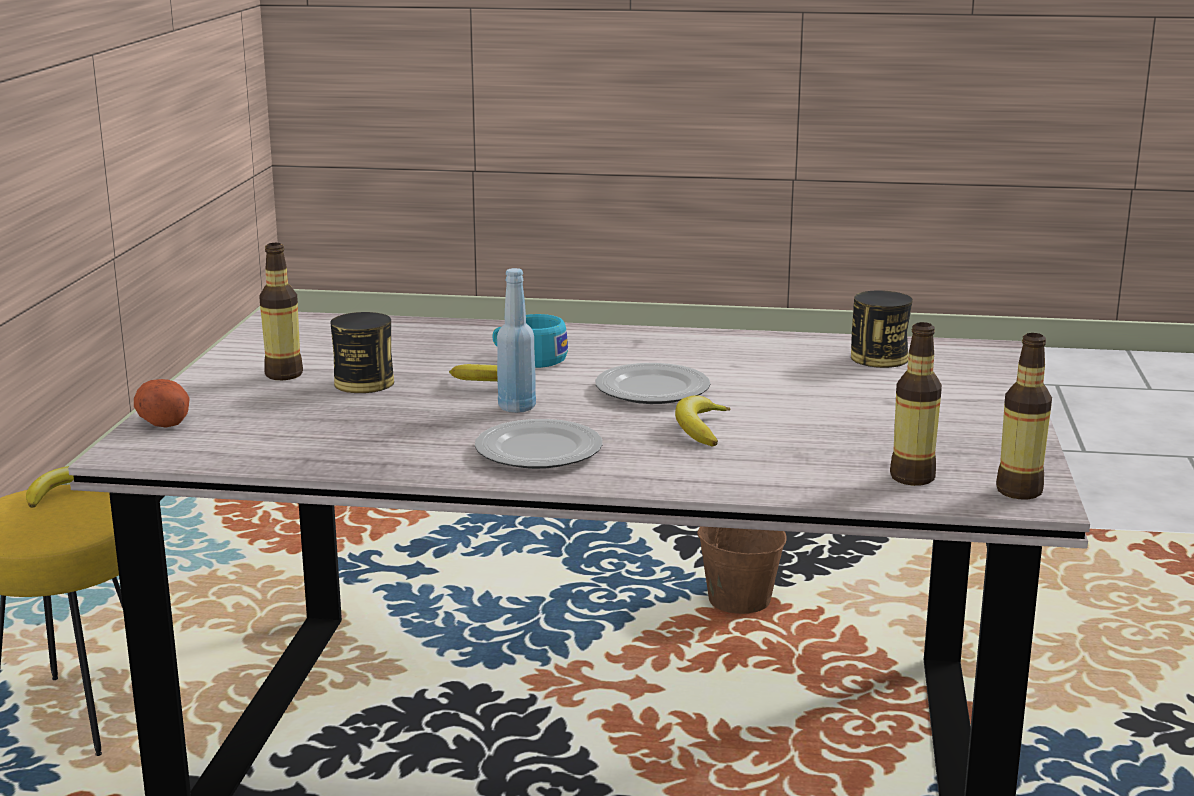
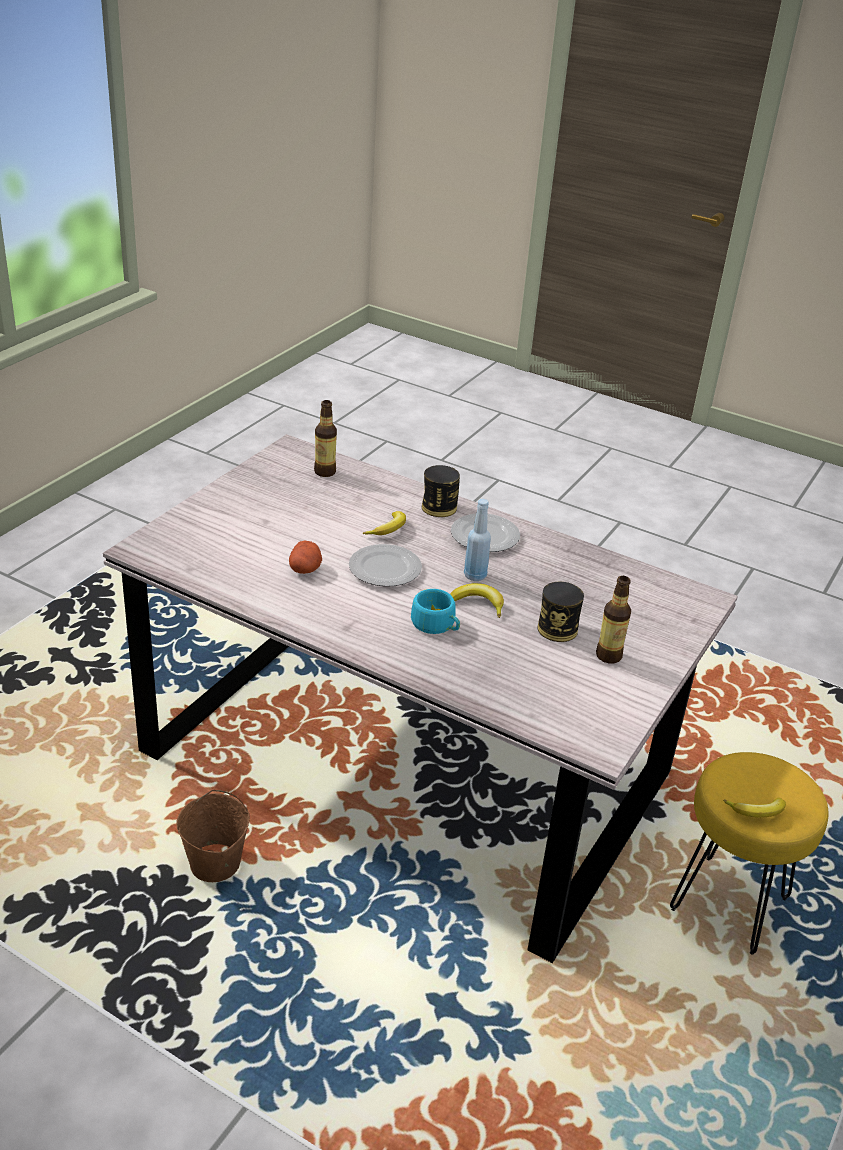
camera: 160 degrees left, 15 degrees up
potato [134,379,190,428] -> potato moved to [289,540,322,574]
can [851,290,913,368] -> can moved to [422,465,460,517]
bottle [996,333,1052,499] -> none

